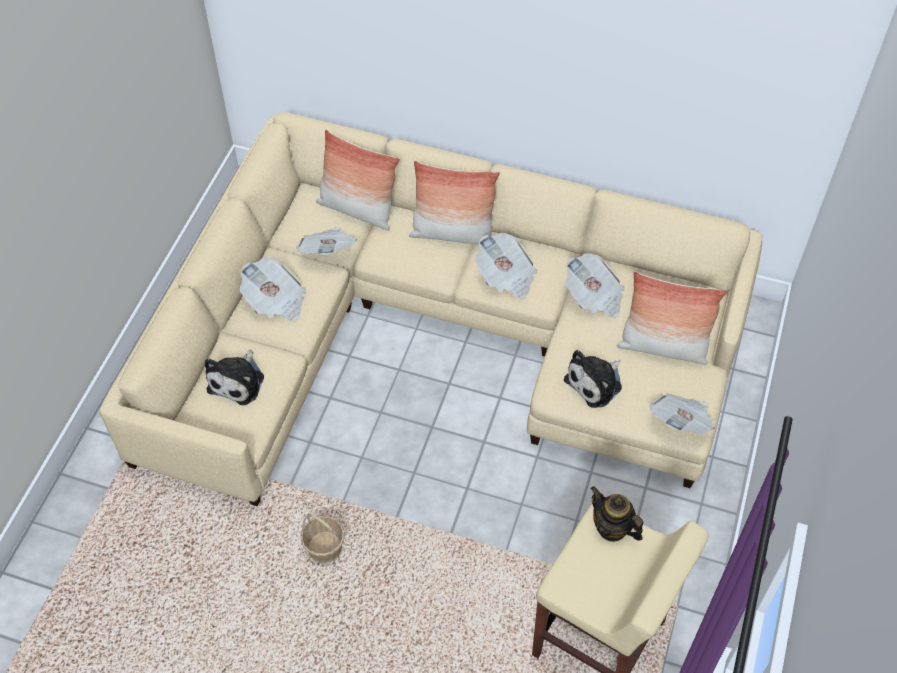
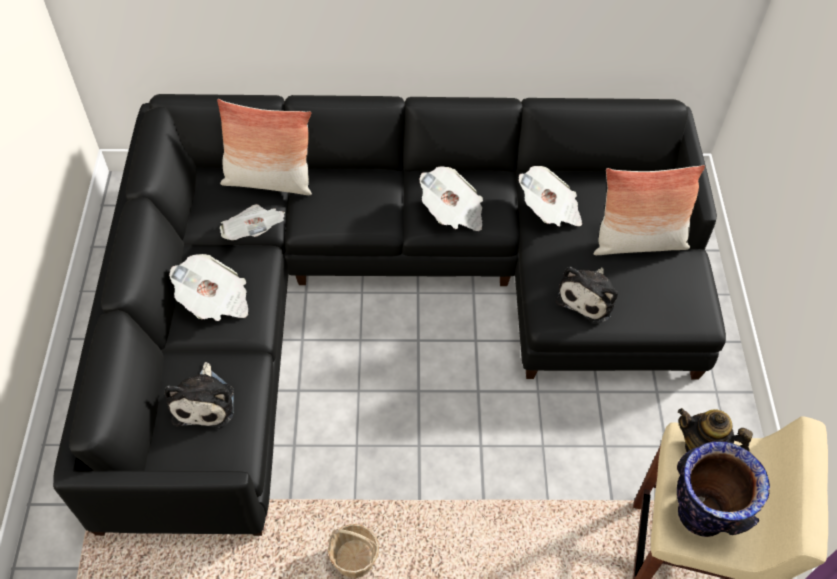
camera: 20 degrees left, 0 degrees up
beige sofa [100,112,762,506] -> black sofa [53,94,726,536]
pillow [409,161,500,245] -> none
newspaper [649,393,715,434] -> none
none -> vase [677,441,770,537]

